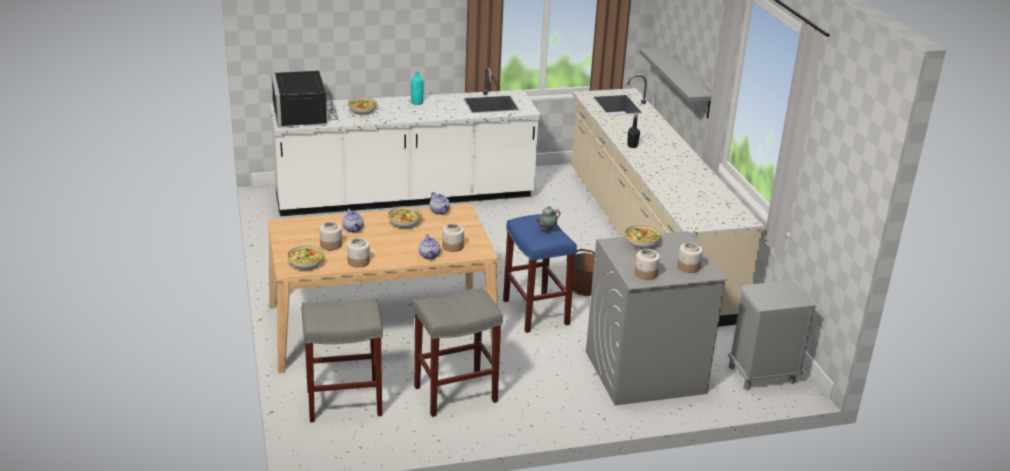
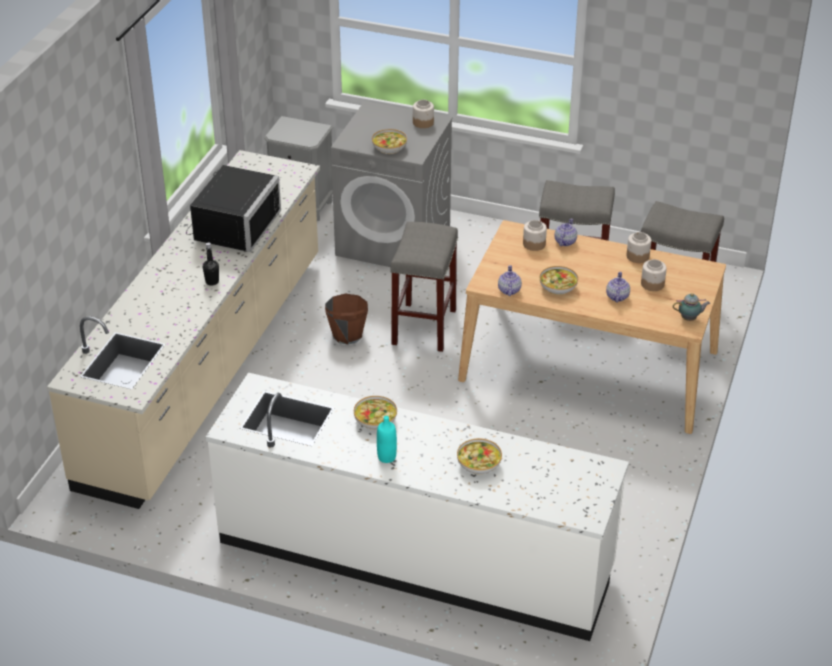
camera: 145 degrees left, 10 degrees up
black microwave [271,71,338,126] -> black microwave moved to [186,165,281,252]
bowl [287,245,324,270] -> bowl moved to [354,396,397,430]
blue stool [503,214,577,333] -> grey stool [390,222,458,352]
teapot [535,206,560,231] -> teapot moved to [673,293,710,321]
grey shelf [639,48,712,119] -> none
jar [677,242,703,273] -> none

